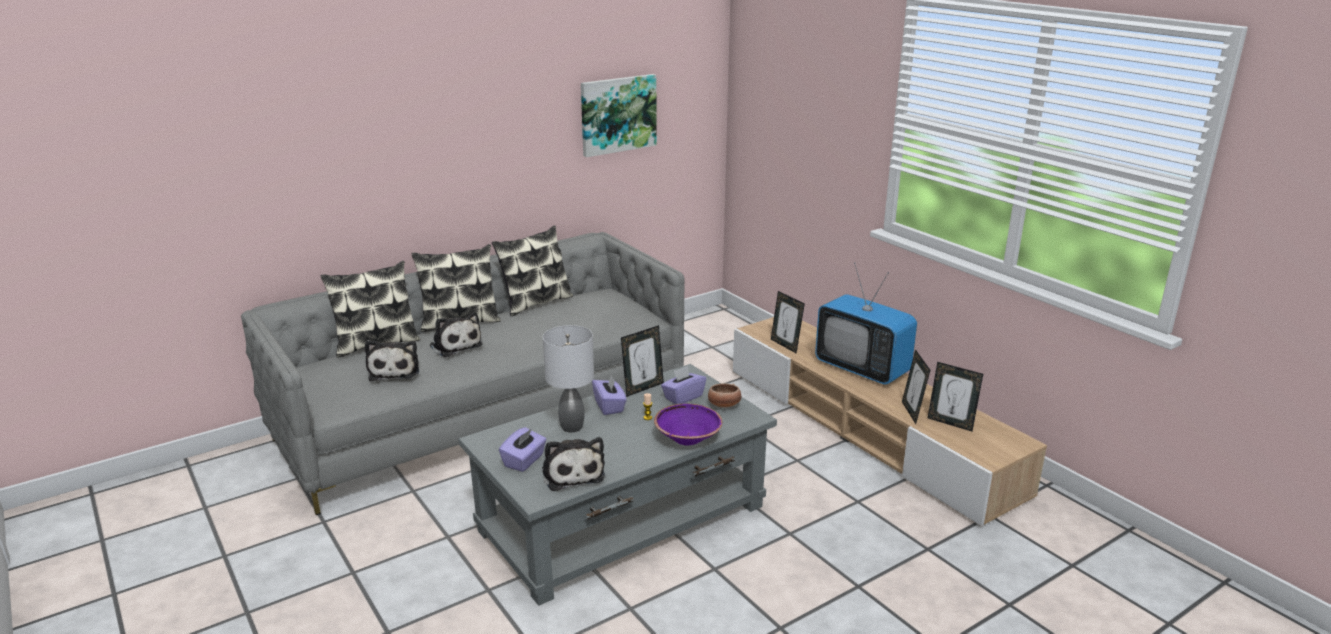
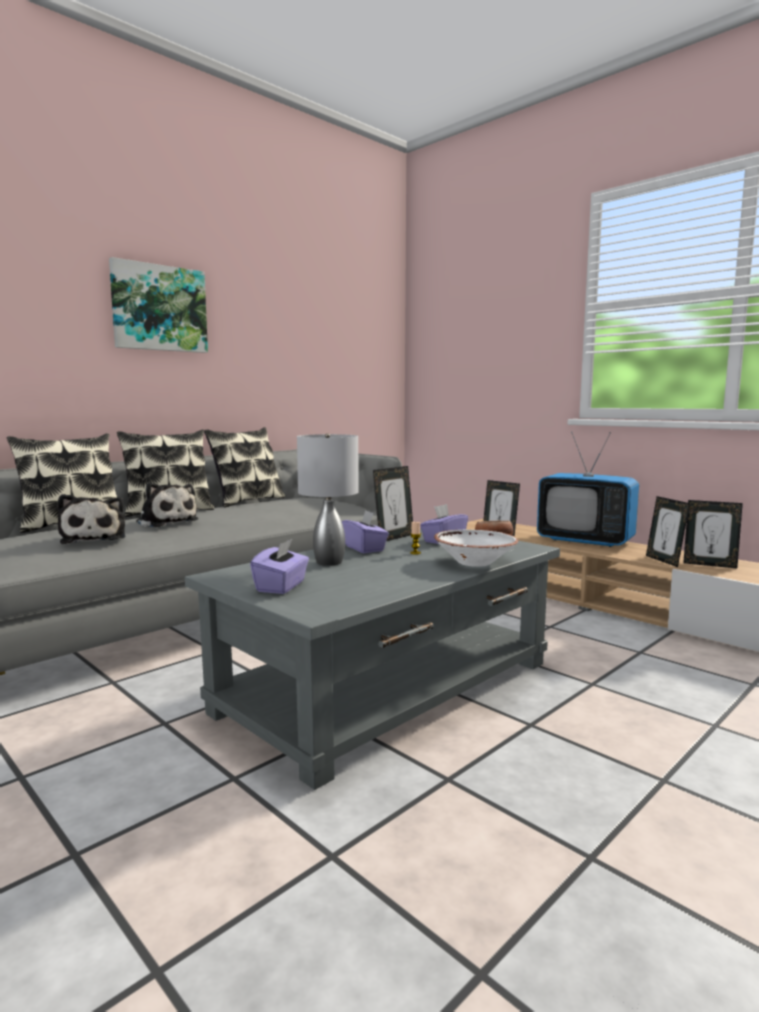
camera: 10 degrees left, 15 degrees down
plush toy [542,437,605,491] -> none
picture [581,74,657,157] -> picture moved to [109,257,208,353]
purple bowl [654,403,722,445] -> white bowl [434,530,518,567]

